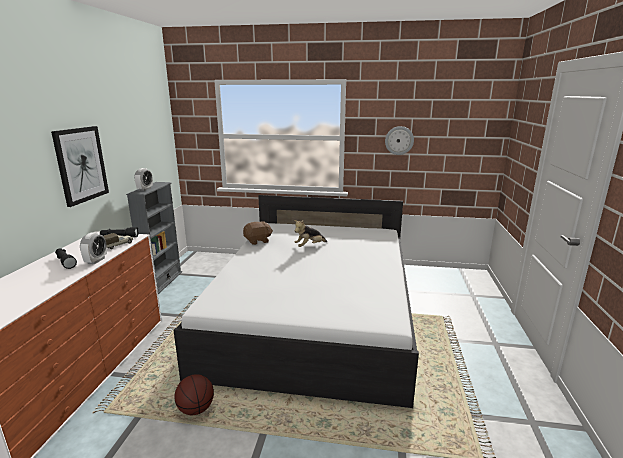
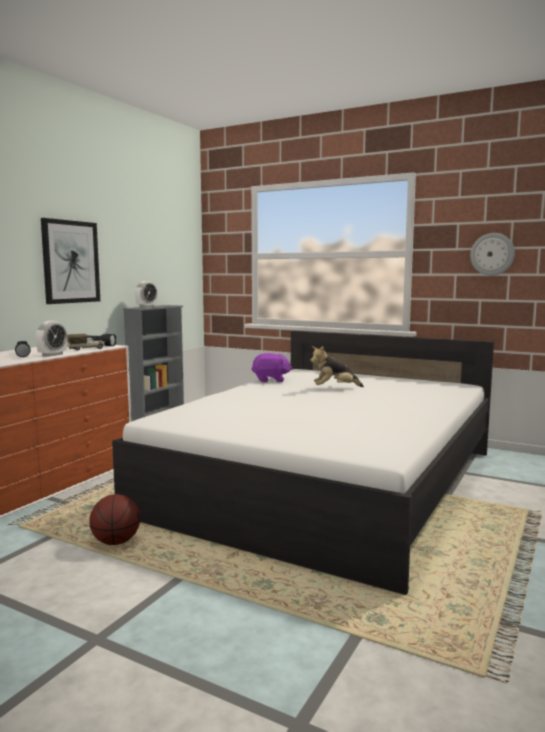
camera: 20 degrees right, 10 degrees down
brown plush toy [243,221,273,245] -> purple plush toy [251,353,292,382]

